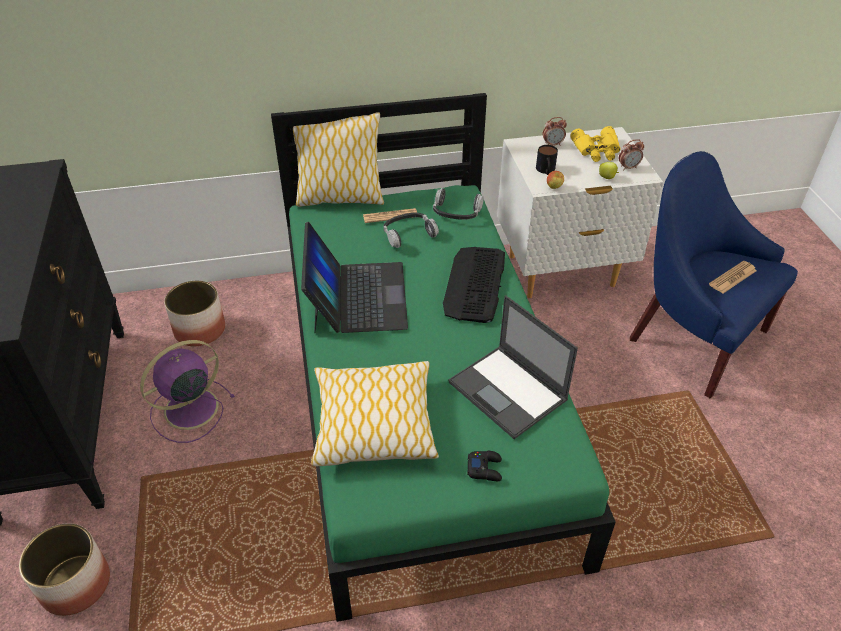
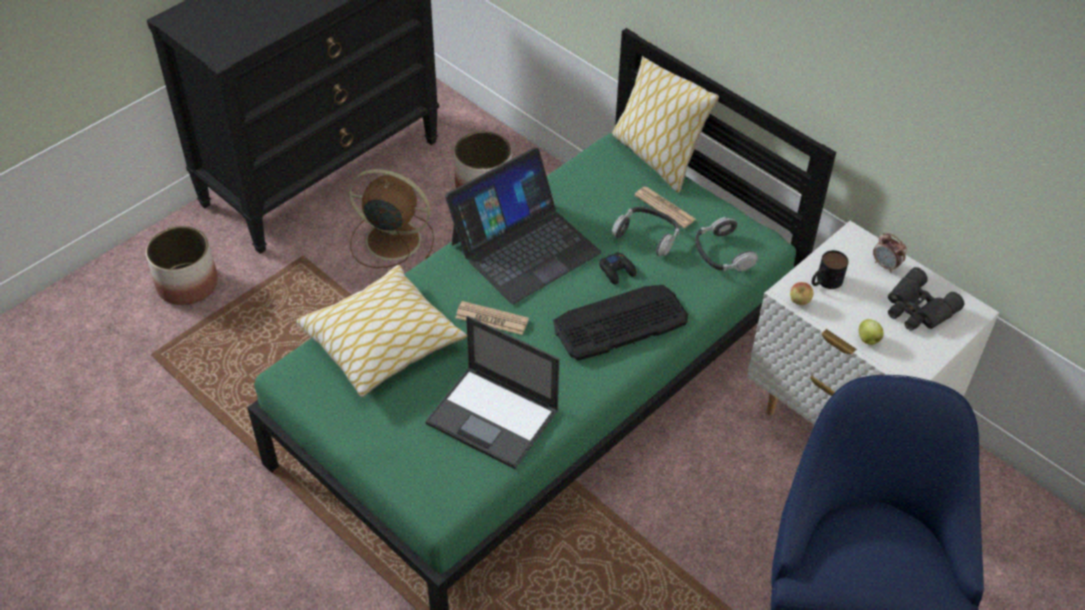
camera: 55 degrees right, 5 degrees up
purple fan [140,340,235,443] -> brown fan [349,169,434,268]
laptop [448,295,578,439] -> laptop turned 75 degrees counterclockwise [425,316,560,469]
black game controller [467,451,502,481] -> black game controller moved to [599,252,636,285]
yellow binoculars [570,126,621,162] -> black binoculars [888,267,964,331]
alarm clock [619,139,644,171] -> none
newspaper [709,261,757,294] -> newspaper moved to [455,301,529,335]

